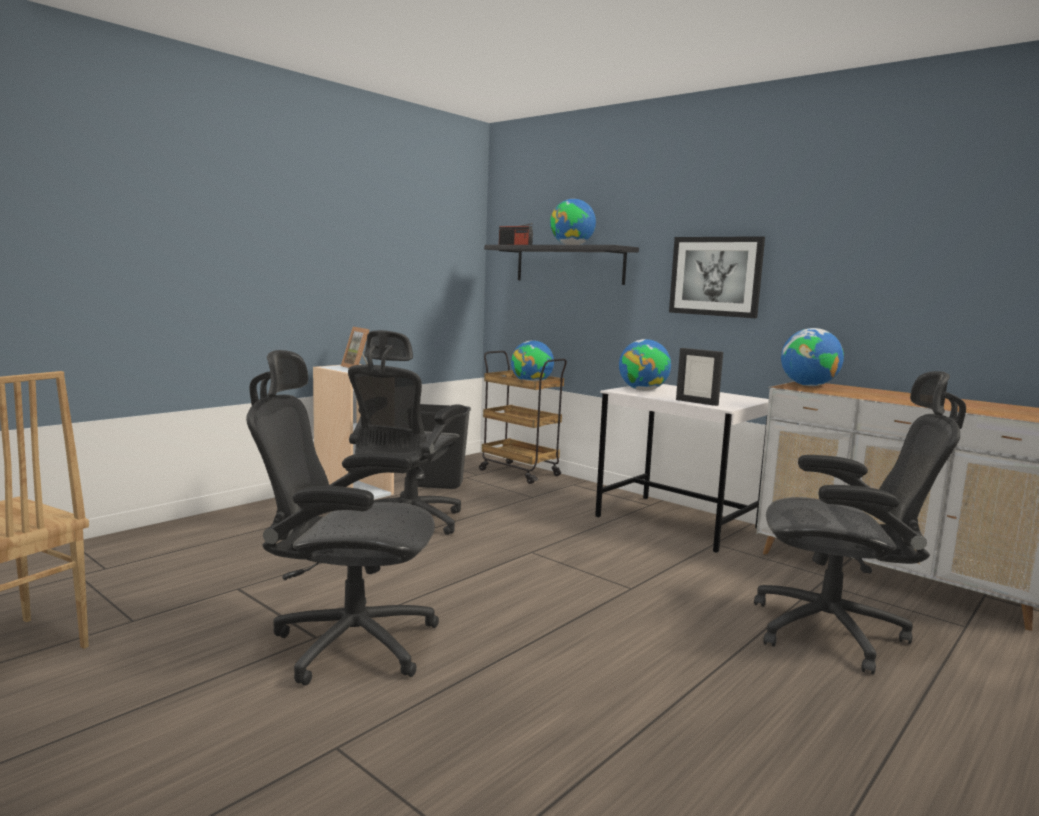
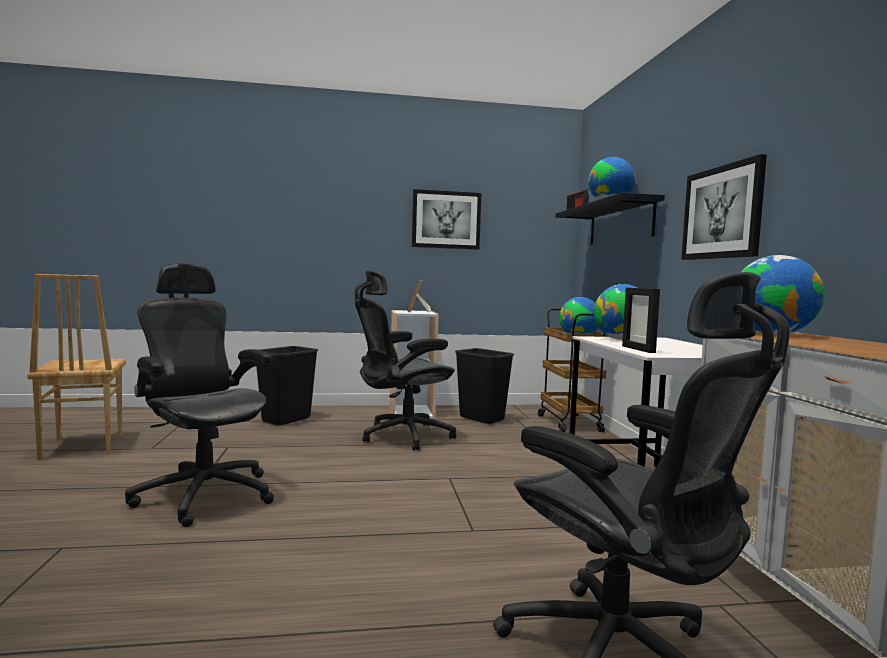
camera: 40 degrees right, 5 degrees down
none -> black trash can [256,346,318,425]
none -> picture [412,189,481,250]

